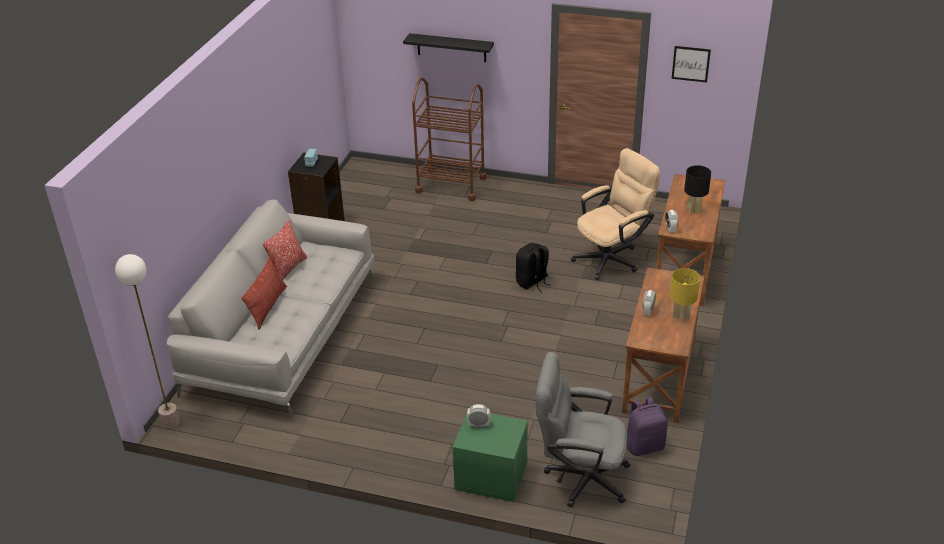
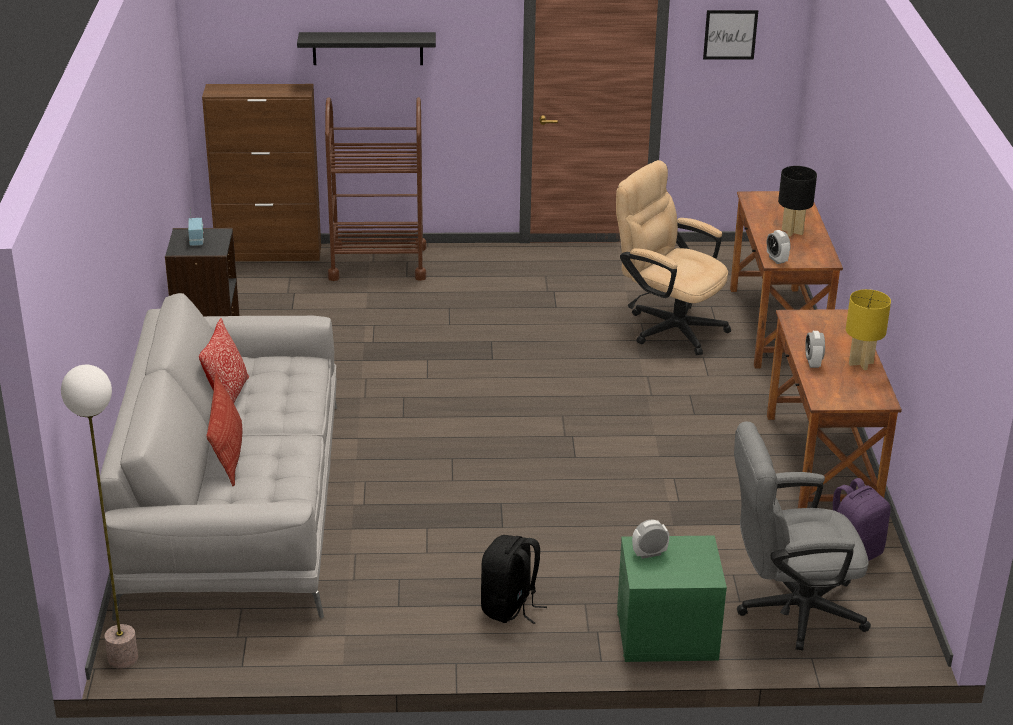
camera: 20 degrees left, 5 degrees down
black backpack [516,243,552,292] -> black backpack moved to [481,535,547,624]
beige office chair [571,148,660,280] -> beige office chair turned 90 degrees counterclockwise [616,160,731,355]
none -> brown cabinet [202,84,321,261]

